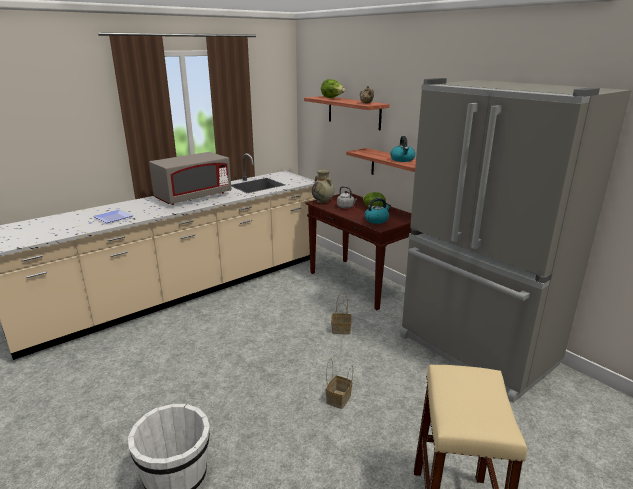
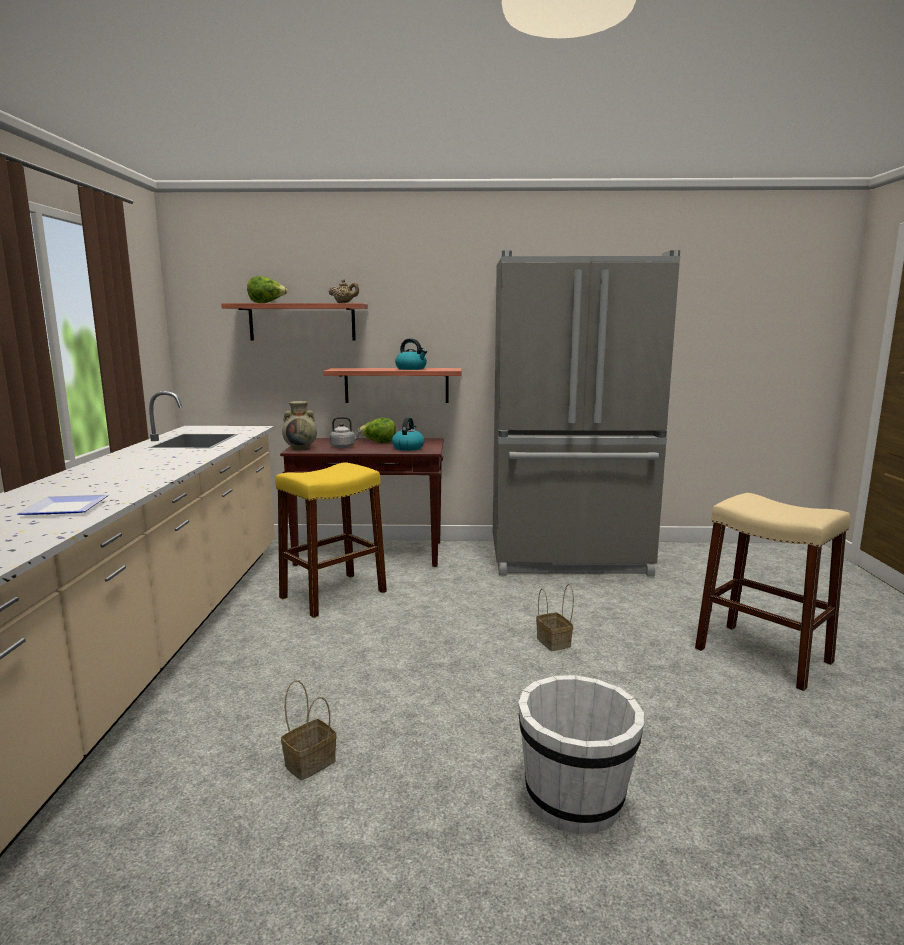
camera: 50 degrees left, 10 degrees down
grey microwave [149,152,231,205] -> none
basket [331,293,352,334] -> basket moved to [281,680,337,780]
none -> yellow stool [275,462,387,618]

